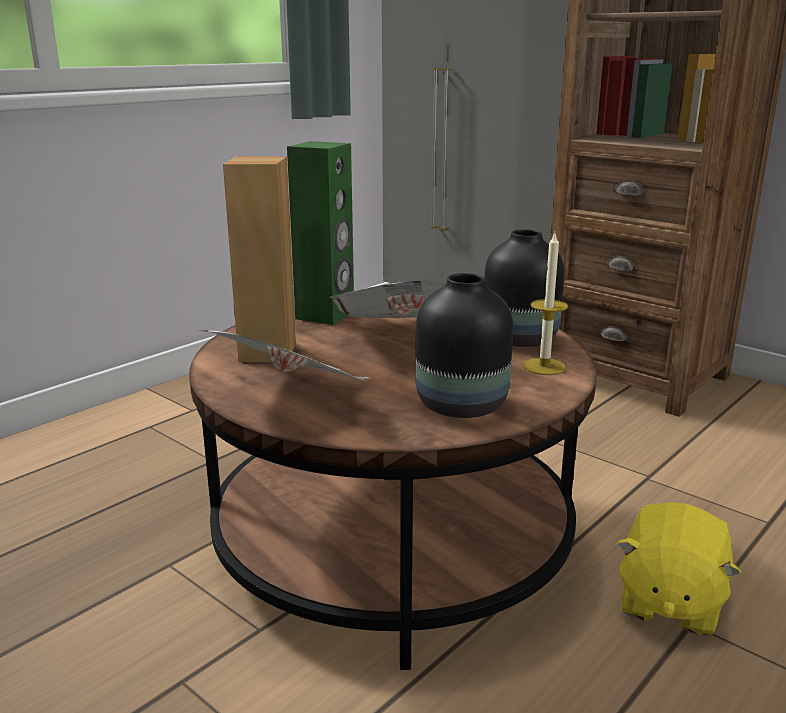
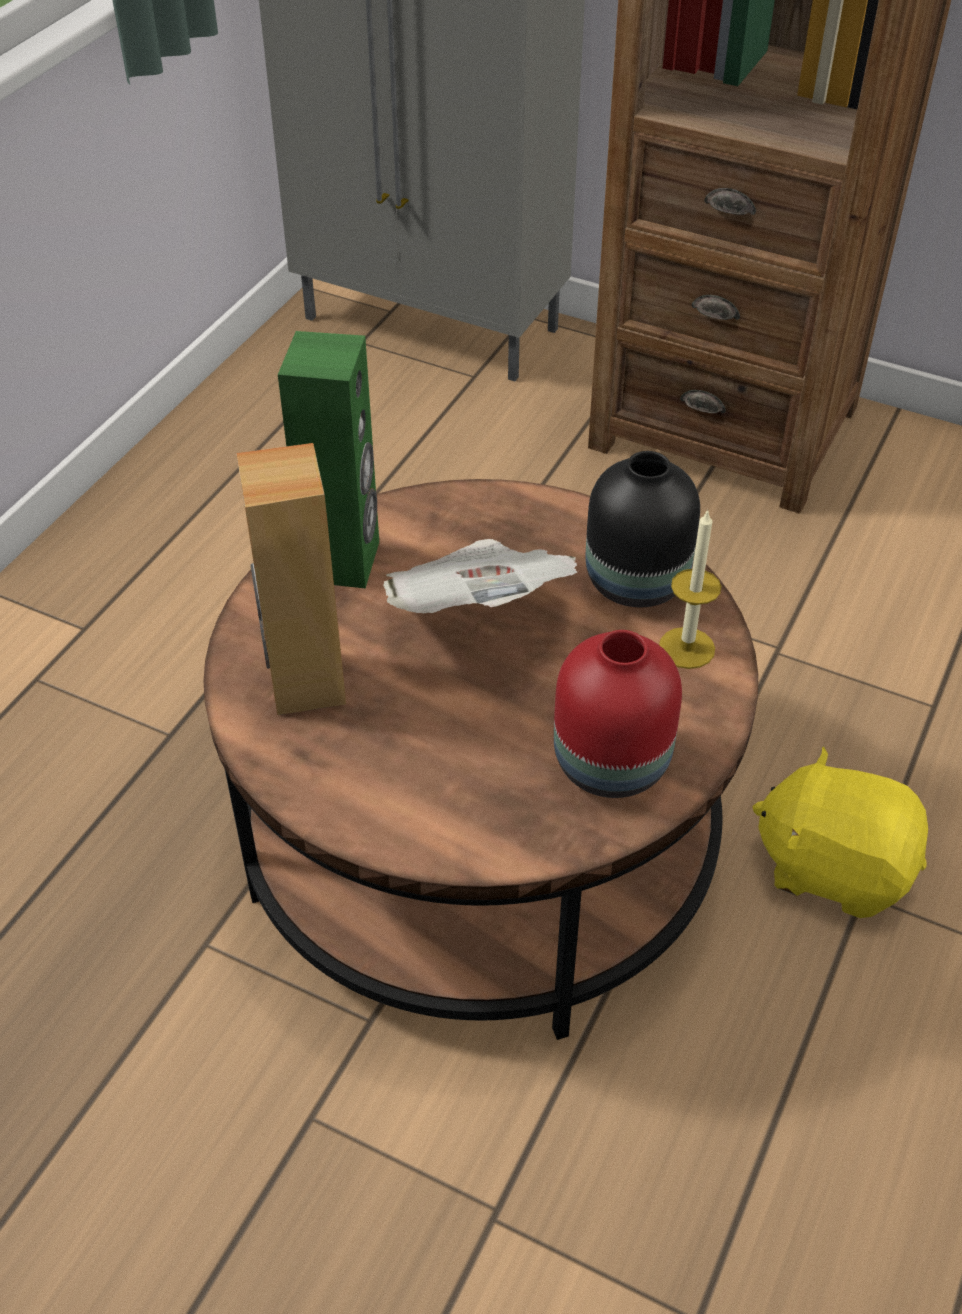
camera: 15 degrees left, 25 degrees up
newspaper [202,330,370,381] -> none
black vase [415,273,513,418] -> red vase [554,630,682,798]
yellow plush toy [616,502,741,636] -> yellow plush toy turned 105 degrees clockwise [752,747,928,918]

